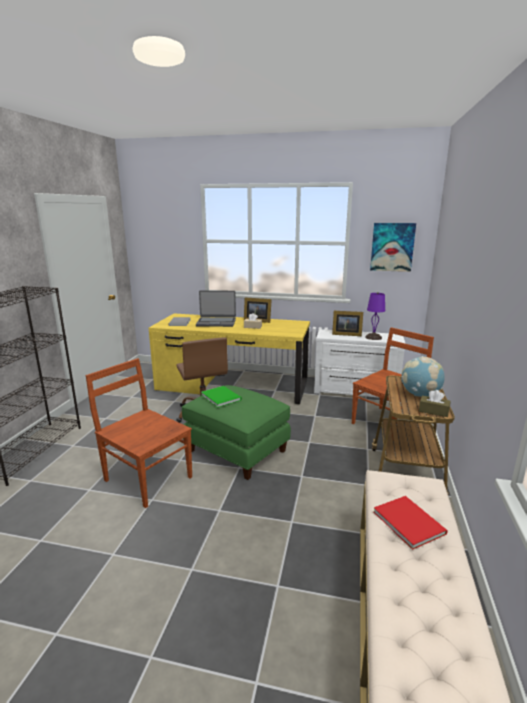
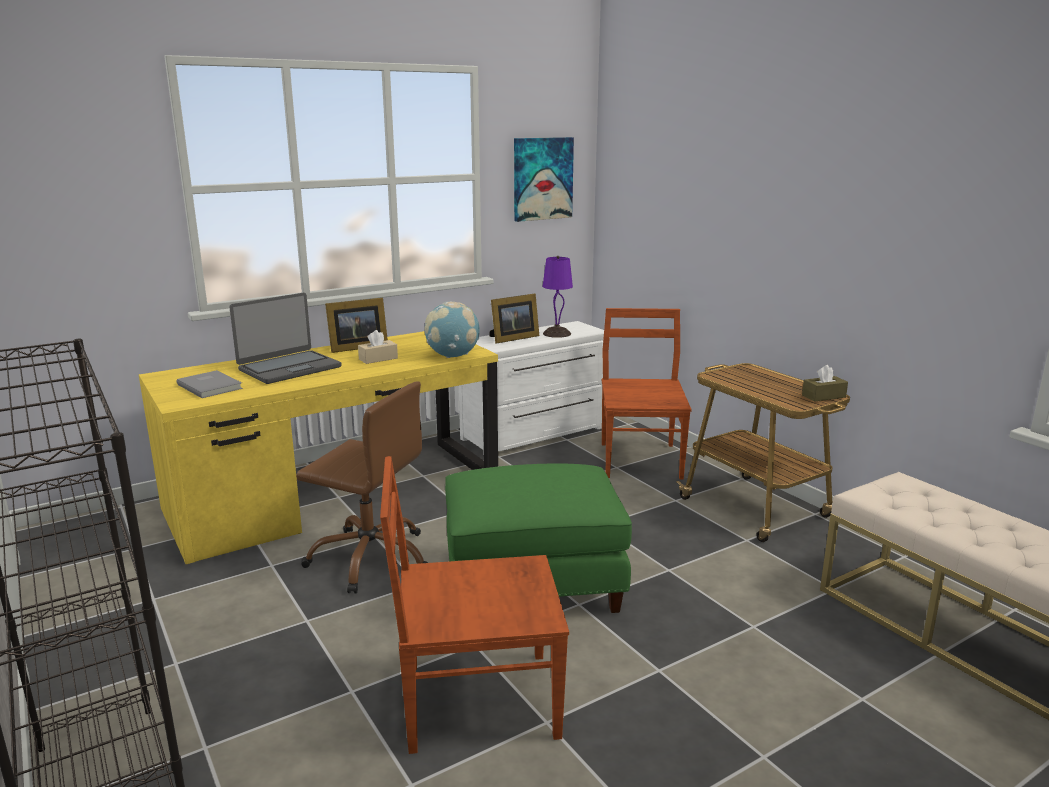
camera: 45 degrees left, 0 degrees up
green book [201,386,242,407] -> none
red book [374,496,448,550] -> none
globe [401,356,445,397] -> globe moved to [424,301,480,358]

